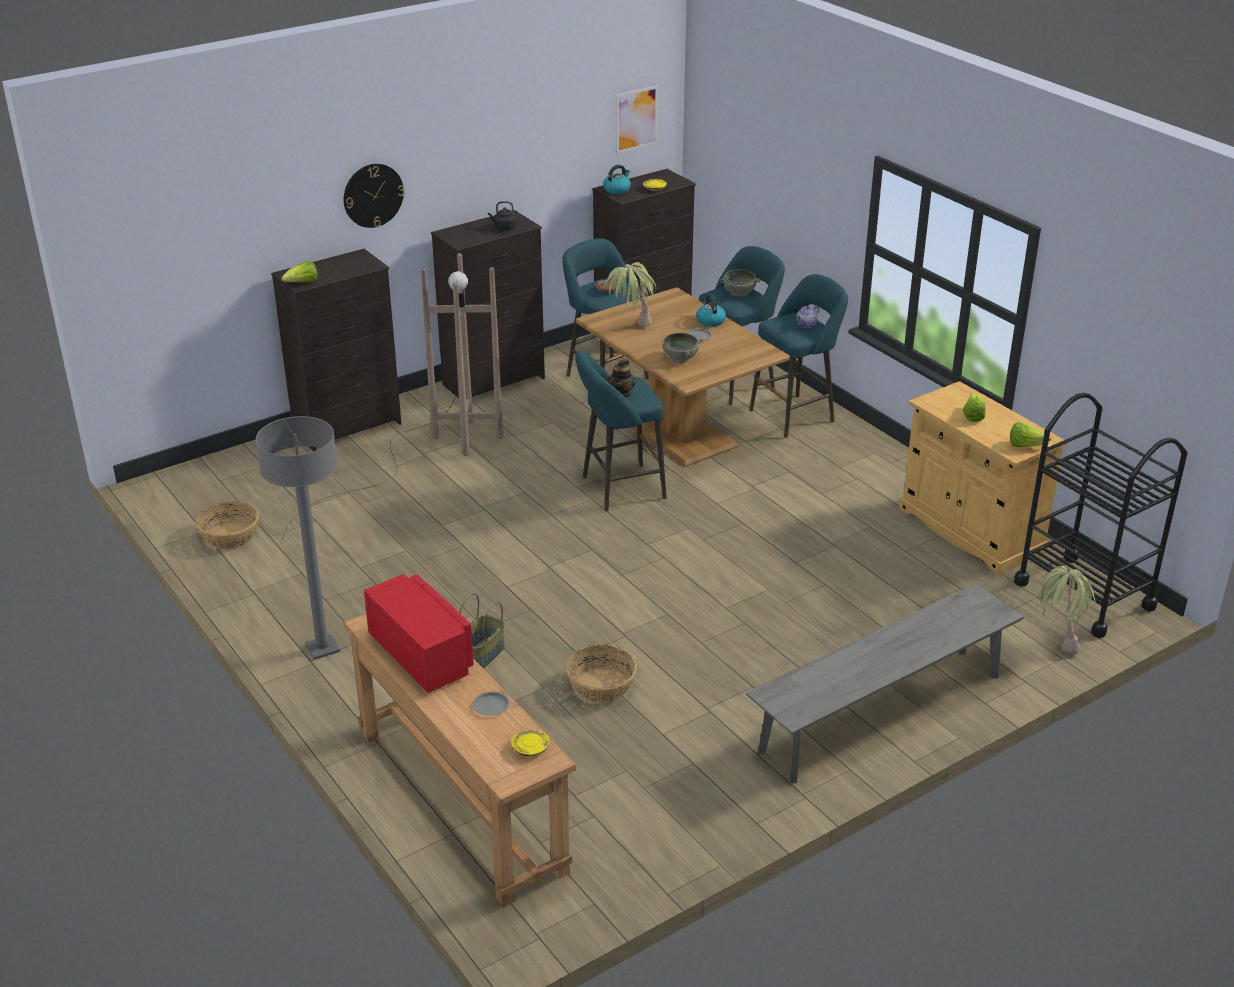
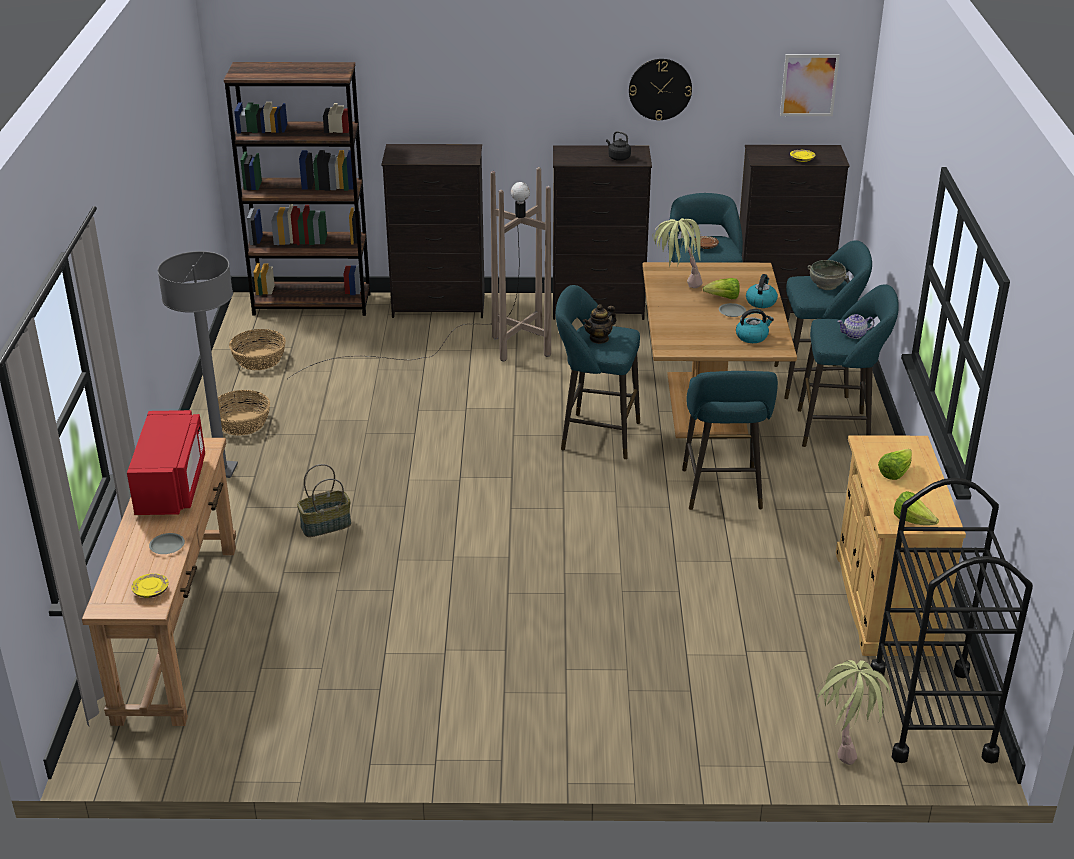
camera: 35 degrees right, 0 degrees up
lettuce [281,261,318,282] -> lettuce moved to [703,278,740,299]
wall clock [344,164,404,228] -> wall clock moved to [629,59,692,121]
basket [566,644,637,703] -> basket moved to [218,390,270,436]
kettle [603,165,631,195] -> kettle moved to [736,309,774,343]
grey bowl [663,333,699,363] -> none
grey bench [746,584,1024,783] -> none
none -> brown bookcase [224,62,370,316]
none -> turquoise stool [682,371,778,510]

